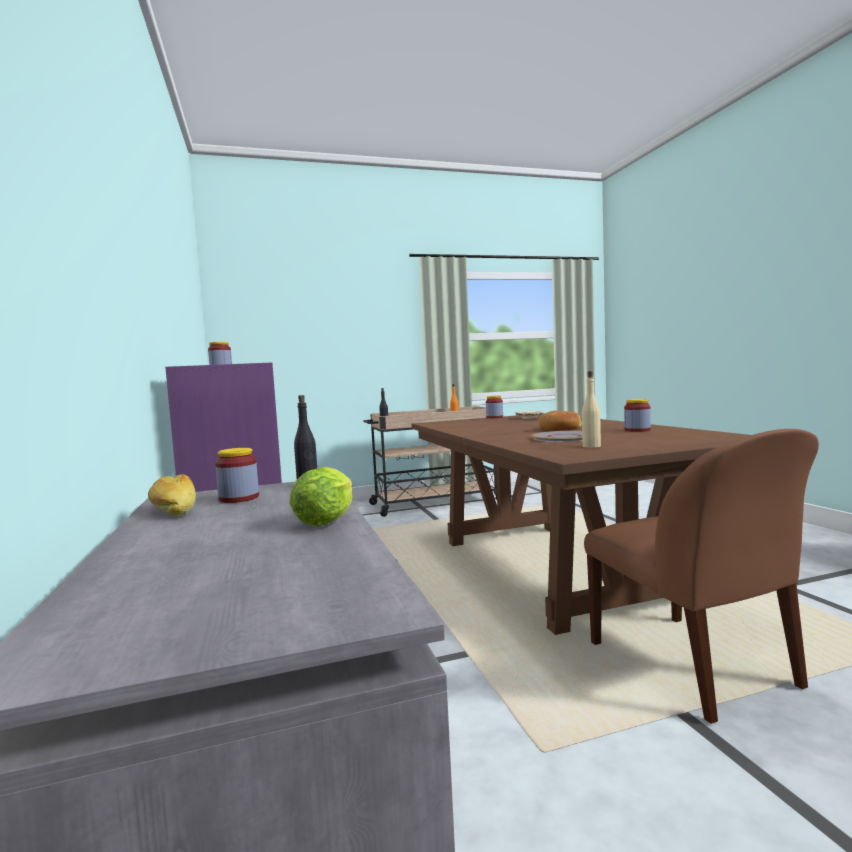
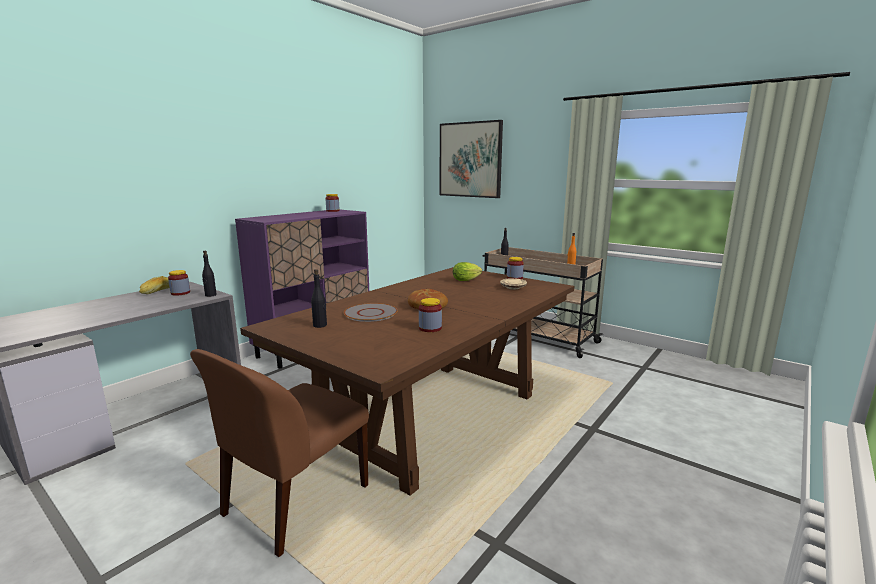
camera: 55 degrees right, 10 degrees up
lettuce [289,467,352,527] -> lettuce moved to [453,262,482,281]
beige bottle [582,371,601,448] -> black bottle [311,269,327,328]
none -> picture [440,120,503,198]

